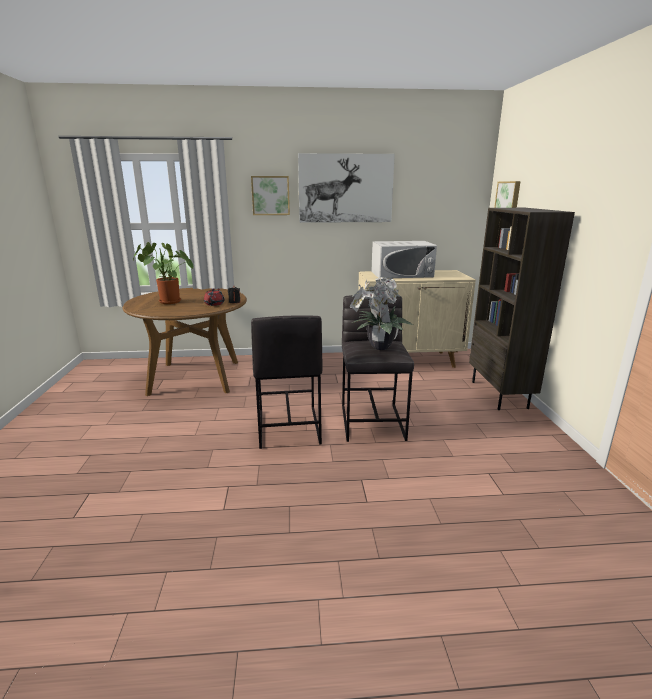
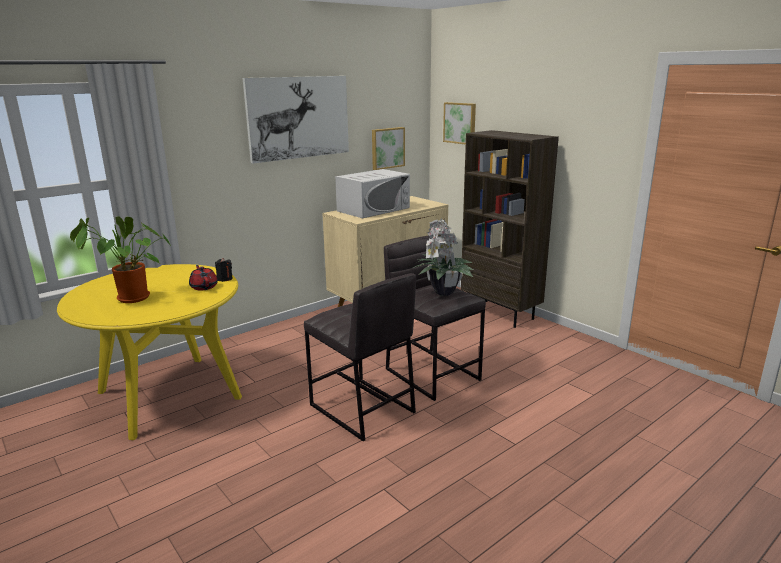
camera: 35 degrees left, 0 degrees up
brown dining table [122,288,247,396] -> yellow dining table [57,264,242,440]
picture [251,176,290,215] -> picture moved to [372,127,405,170]

